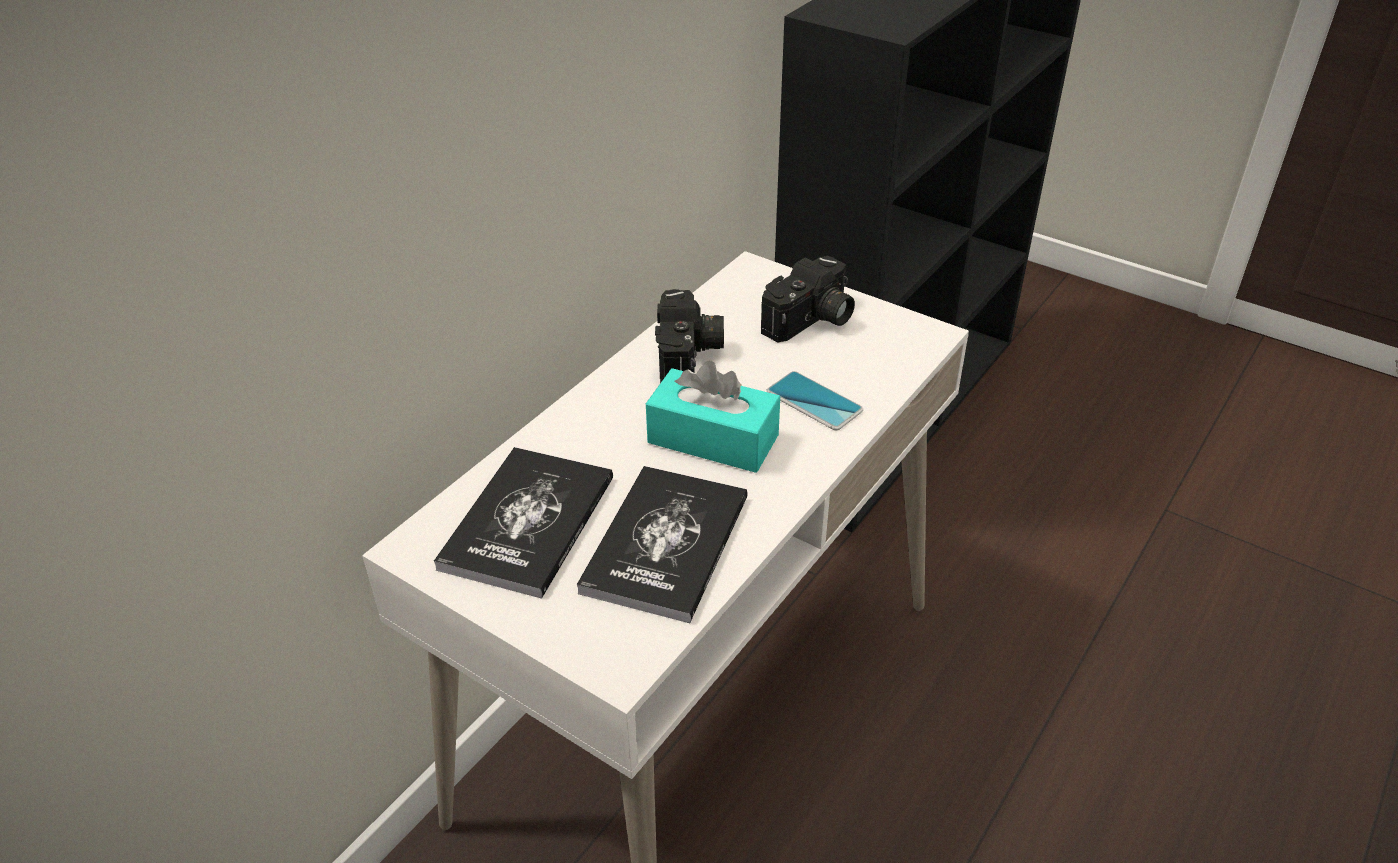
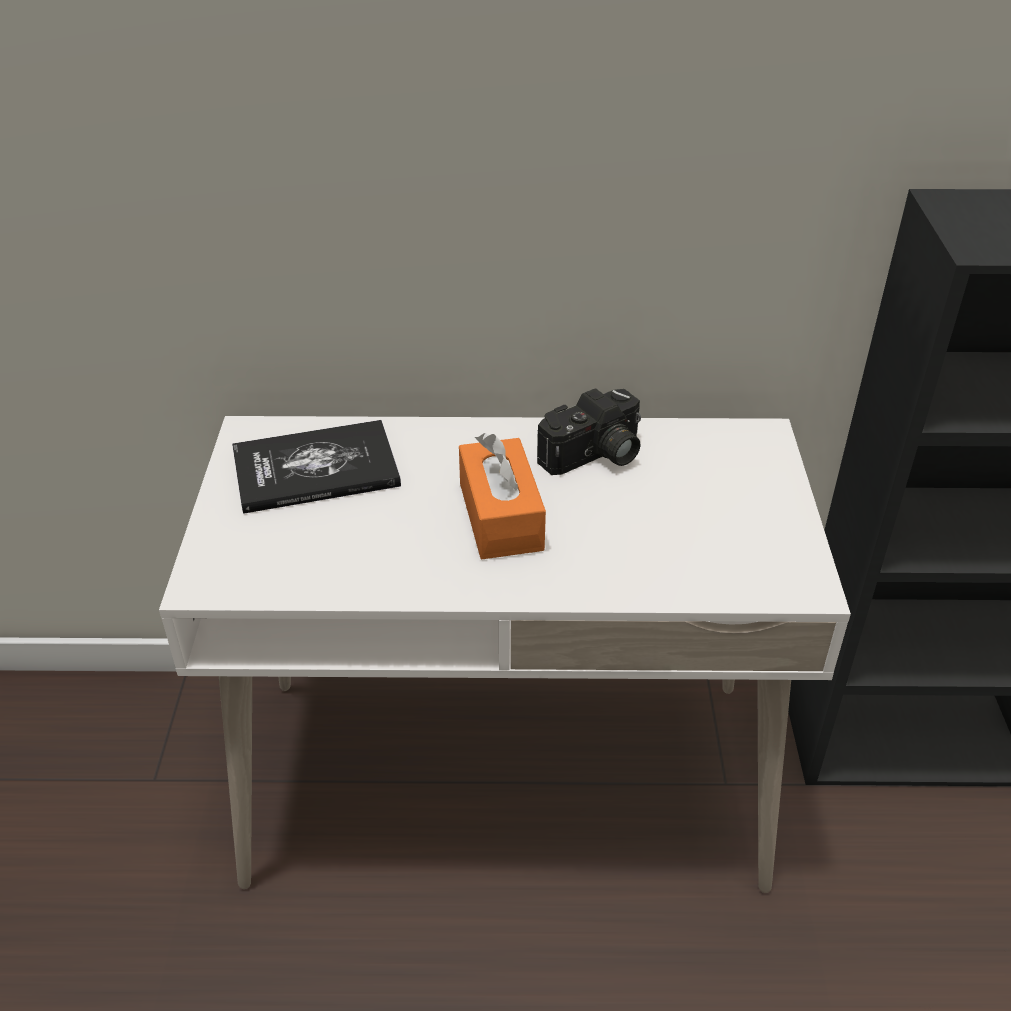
camera: 55 degrees right, 0 degrees up
book [577,466,748,623] -> none
turquoise tissue box [646,361,780,473] -> orange tissue box [459,433,546,559]
camera [761,256,855,342] -> none
phone [766,371,863,430] -> none

